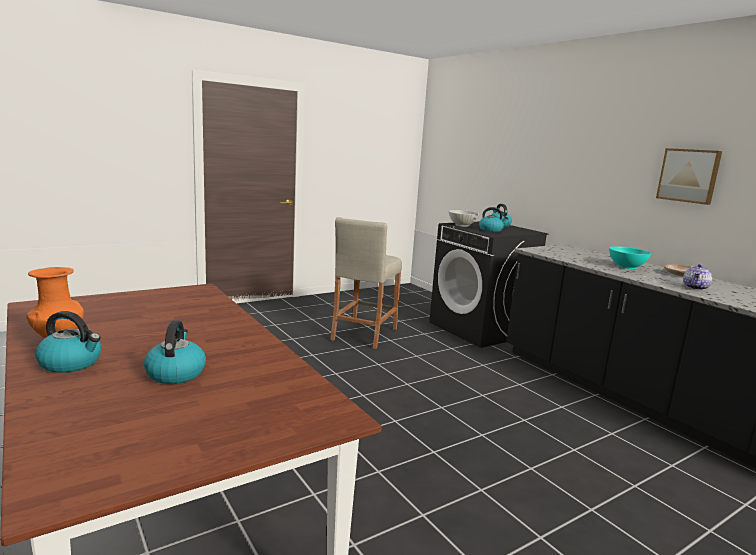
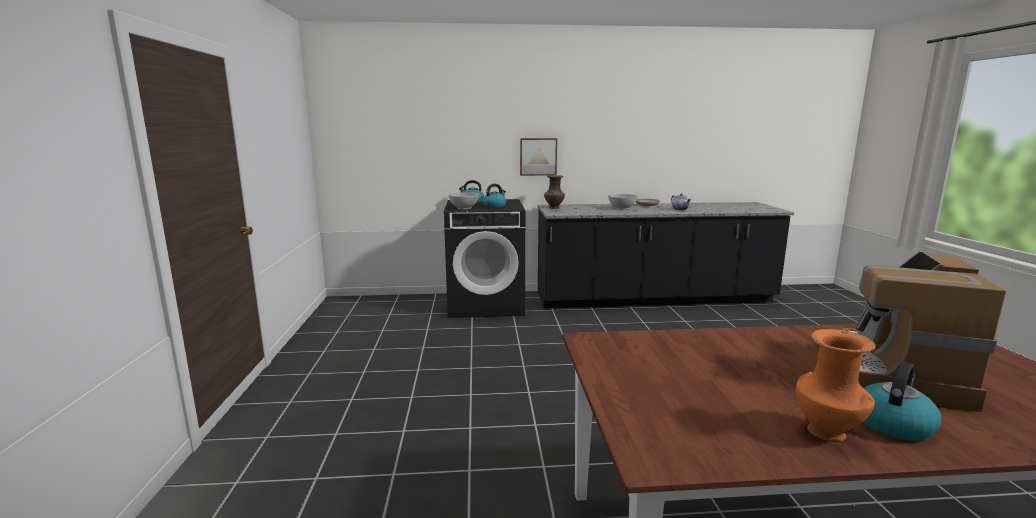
camera: 60 degrees left, 0 degrees up
kettle [144,320,206,384] -> coffee machine [842,251,1006,412]
beige stool [330,217,402,349] -> none
turquoise bowl [609,246,651,269] -> white bowl [608,194,637,210]
picture [656,148,722,205] -> picture moved to [520,138,557,176]
none -> brown vase [544,175,565,209]

